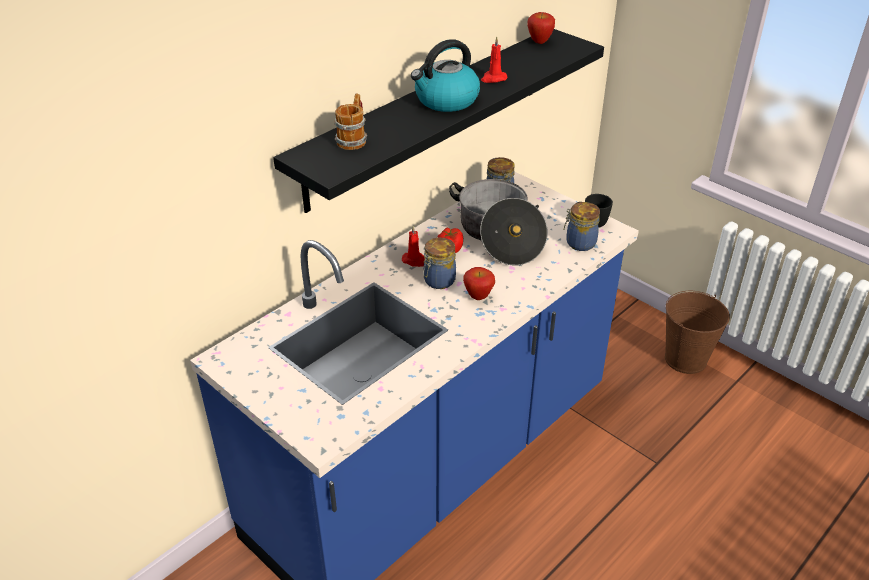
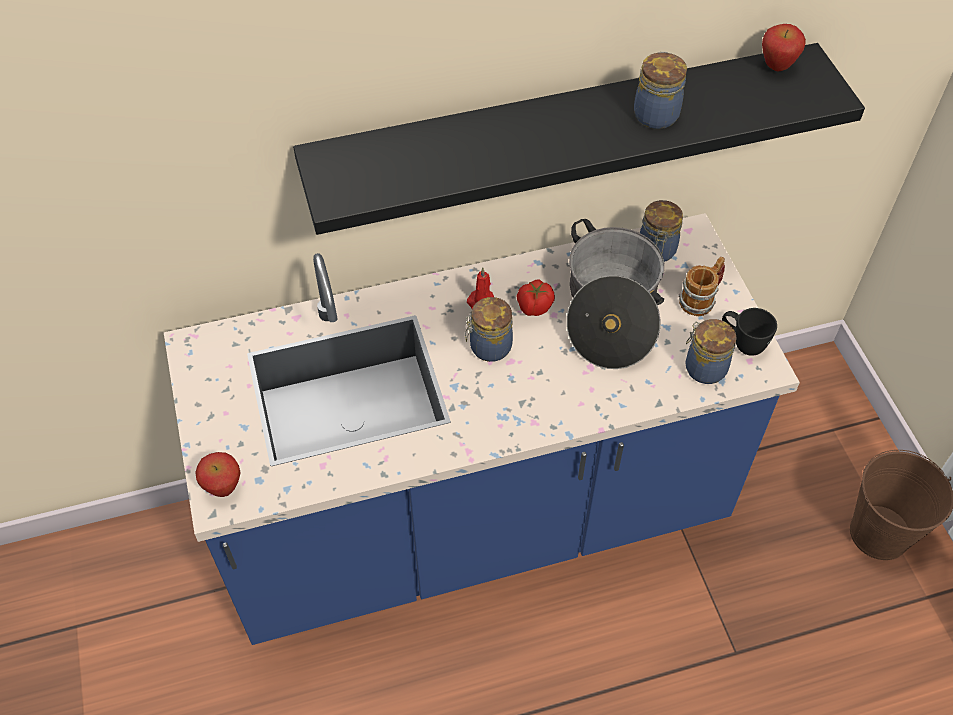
camera: 30 degrees right, 15 degrees up
mug [334,94,367,150] -> mug moved to [679,257,725,316]
kettle [411,39,480,112] -> none
apple [463,267,495,300] -> apple moved to [195,452,241,497]
red candle [481,36,507,83] -> jar [634,52,687,129]

